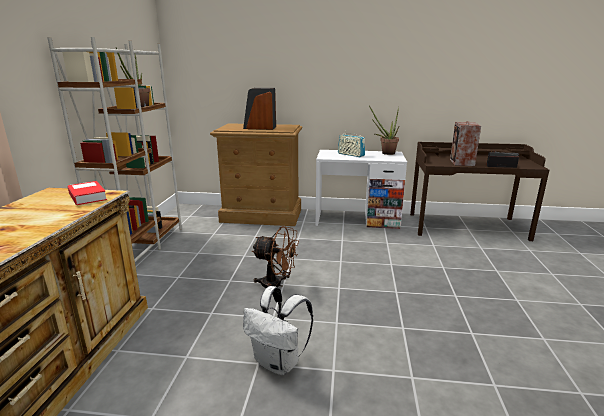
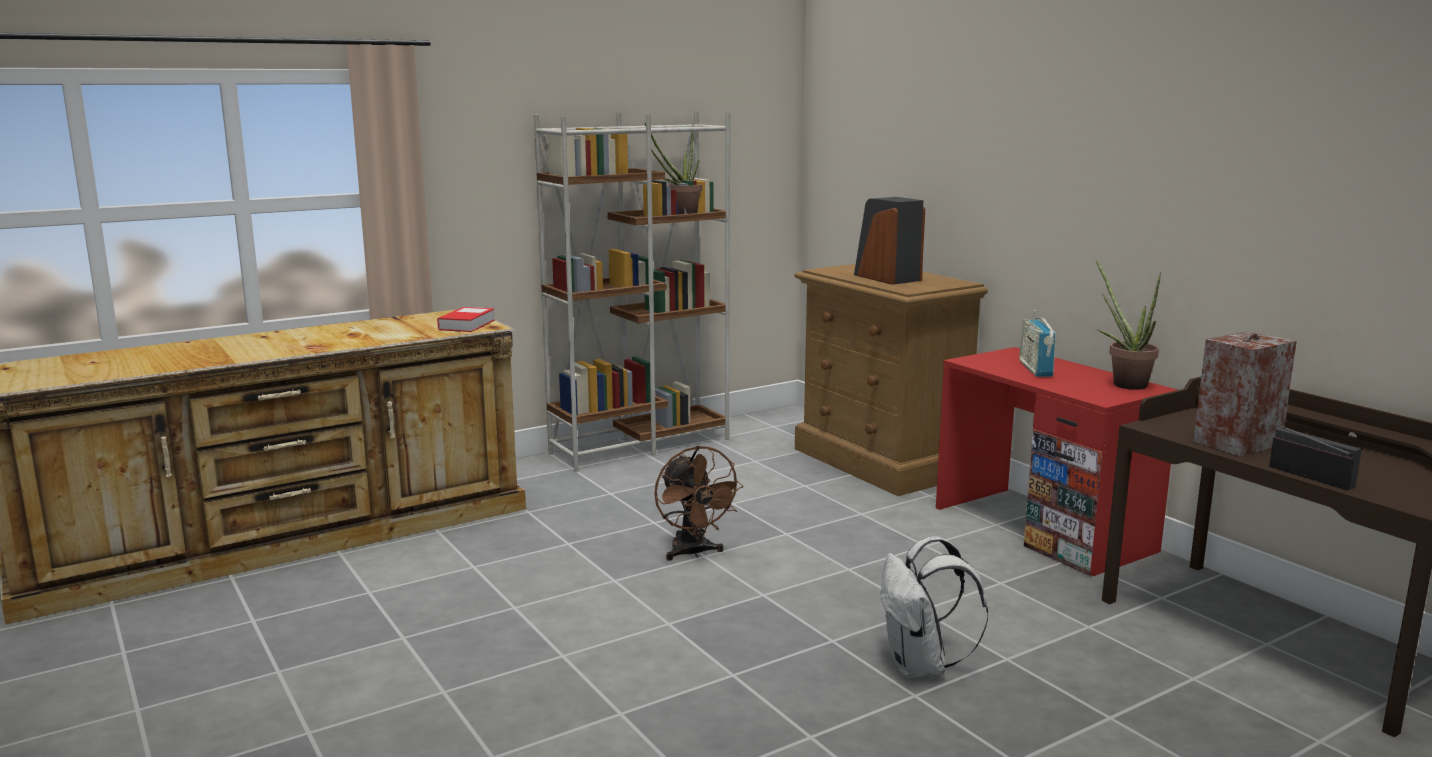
camera: 50 degrees right, 5 degrees down
white backpack [243,286,313,375] -> white backpack moved to [880,536,988,678]
white desk [316,150,407,229] -> red desk [936,347,1178,576]

